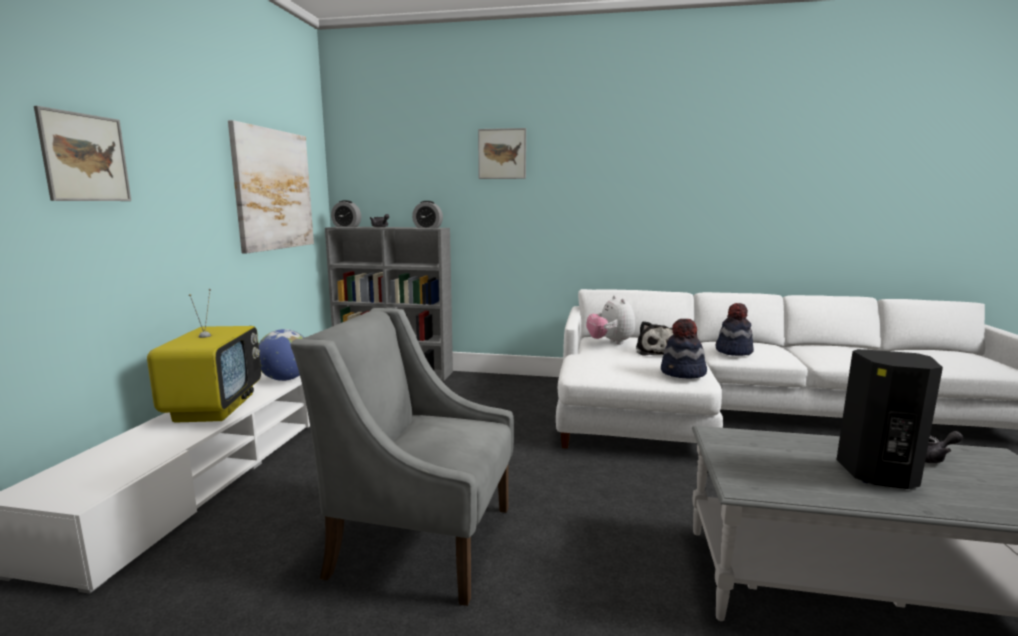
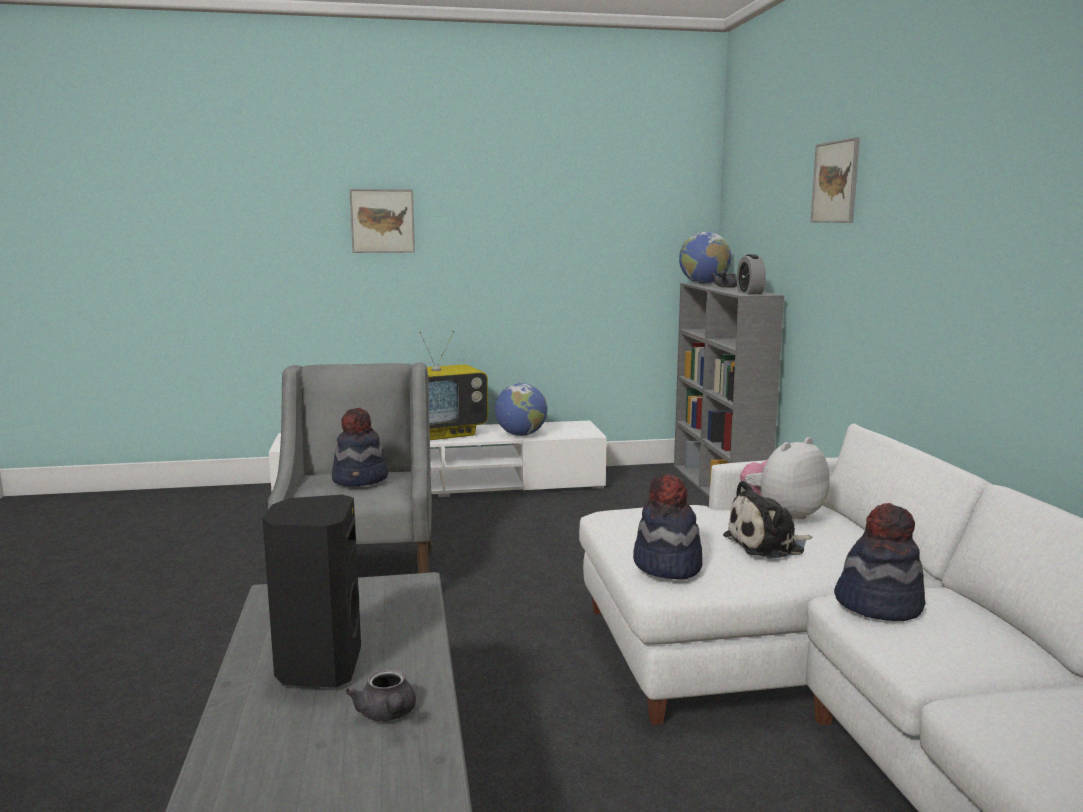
camera: 70 degrees right, 0 degrees up
picture [228,120,314,253] -> none
alarm clock [331,200,361,227] -> globe [679,232,731,284]
none -> hat [332,408,388,486]

